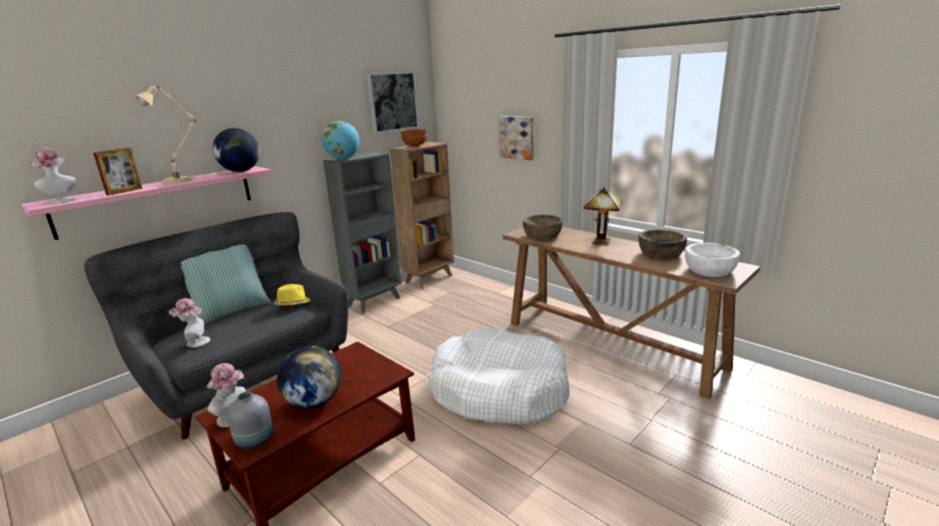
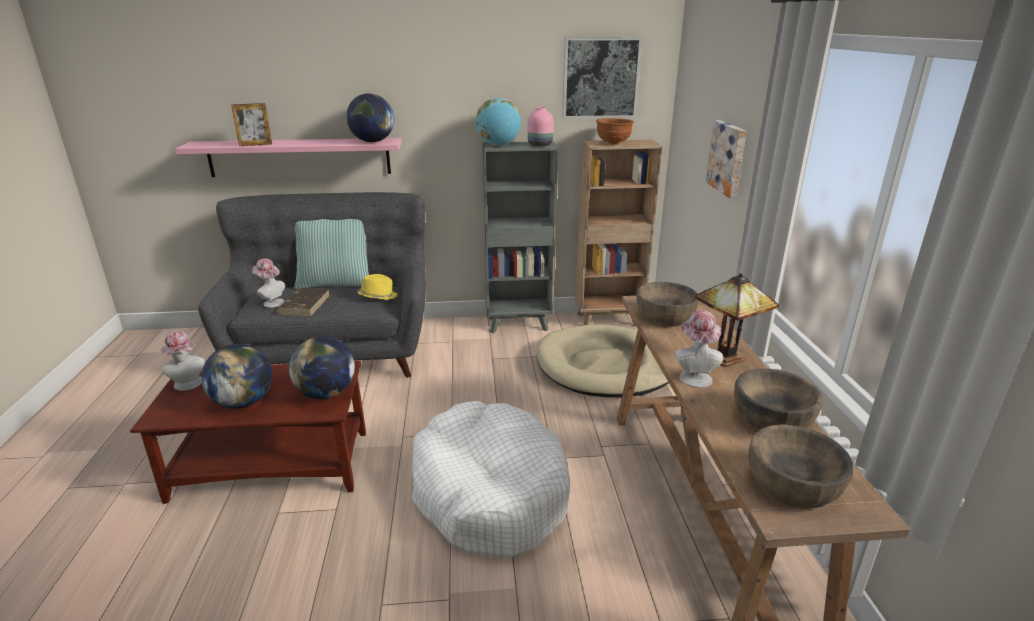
camera: 40 degrees right, 5 degrees up
hat [31,148,76,204] -> hat moved to [675,310,723,388]
beige table lamp [135,85,196,184] -> none
grey vase [227,392,273,450] -> none
white bowl [685,243,740,277] -> brown bowl [748,424,853,509]
none -> brown book [276,288,330,316]
none -> globe [289,336,355,399]
none -> pink vase [528,107,554,146]
none -> beige dog bed [536,325,669,397]

